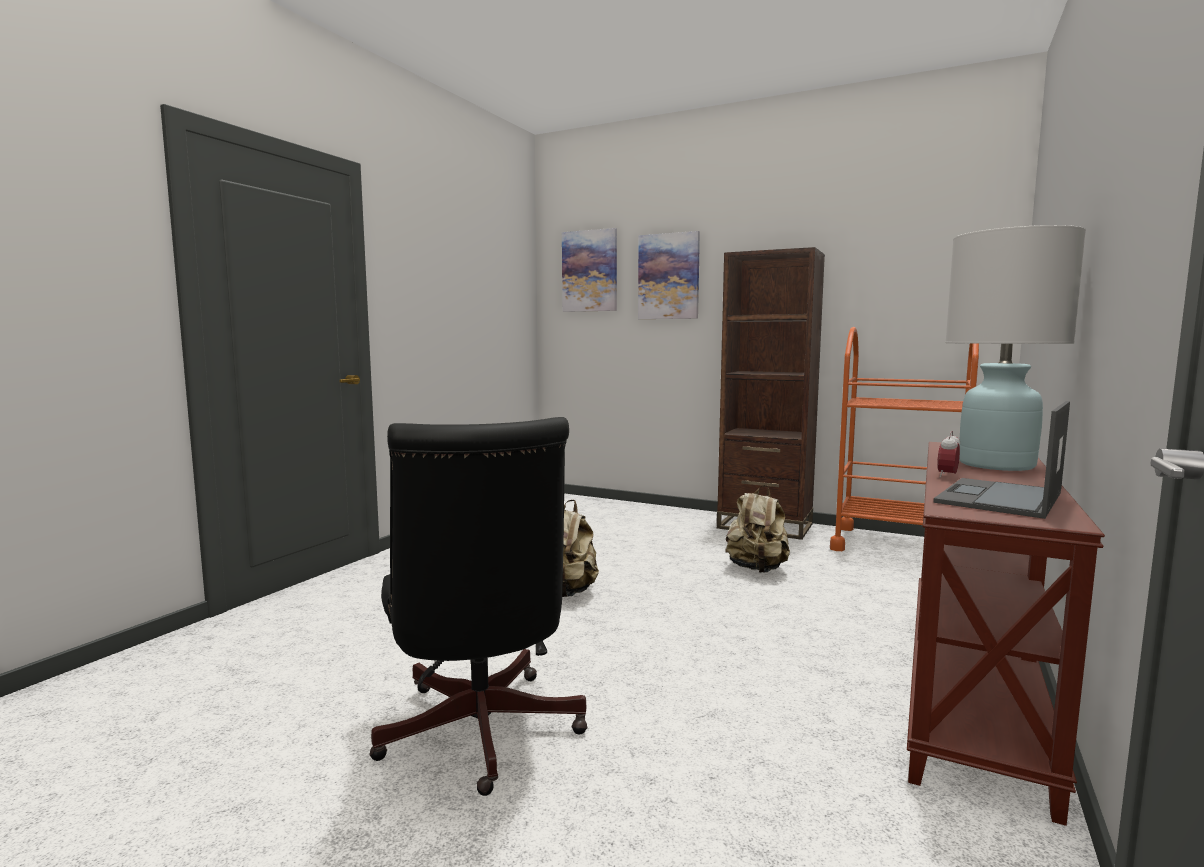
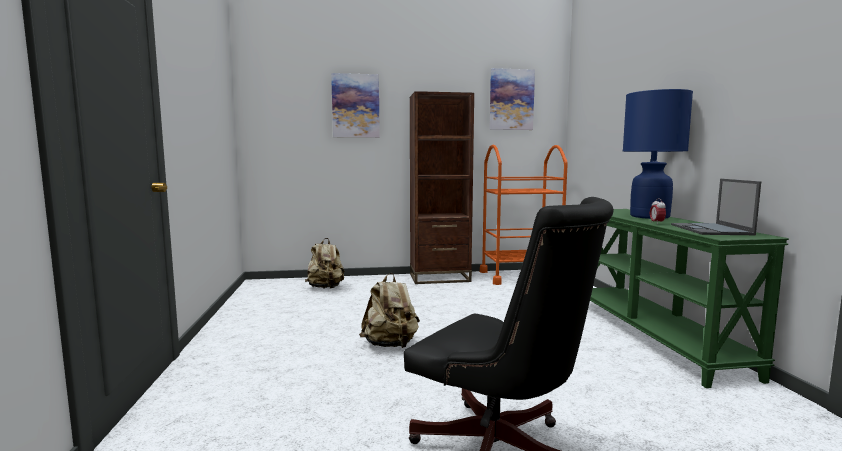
camera: 35 degrees left, 0 degrees up
picture [562,228,617,312] -> picture moved to [490,68,535,130]
beige backpack [726,485,790,573] -> beige backpack moved to [305,238,345,289]
brown console table [907,442,1105,826] -> green console table [590,209,789,388]
white table lamp [945,225,1086,471] -> blue table lamp [623,89,693,219]

